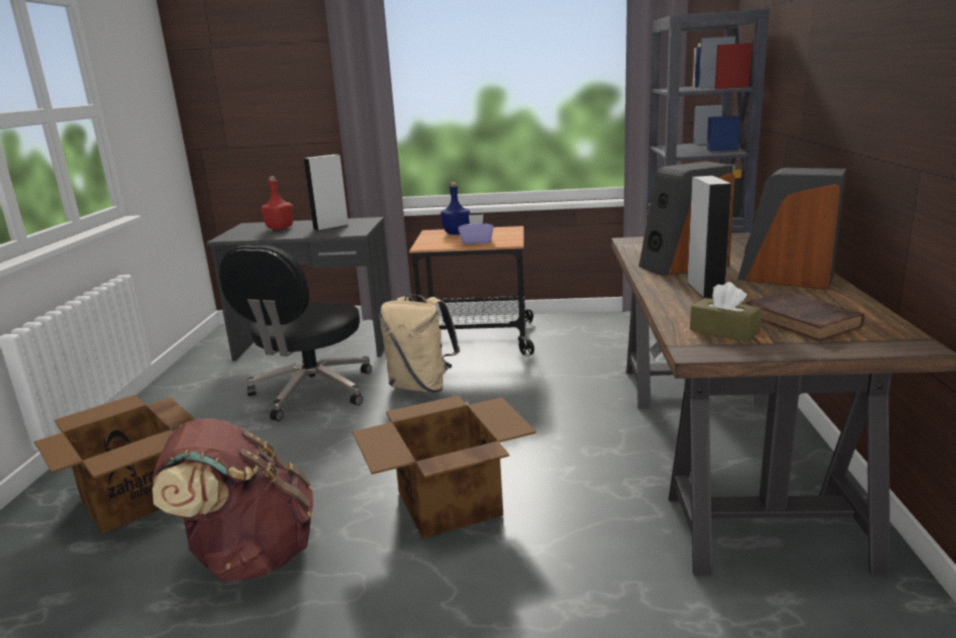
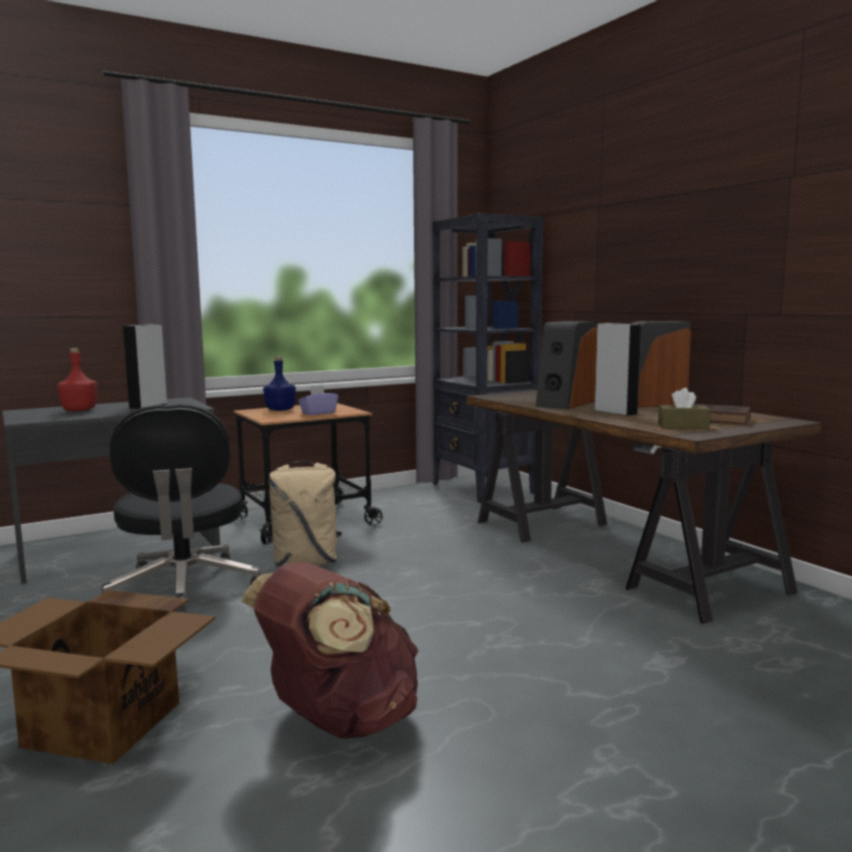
camera: 35 degrees left, 10 degrees down
cardboard box [352,395,536,539] -> none

